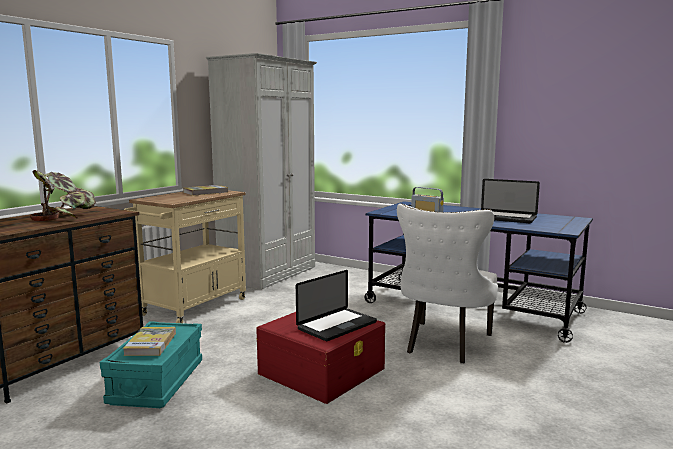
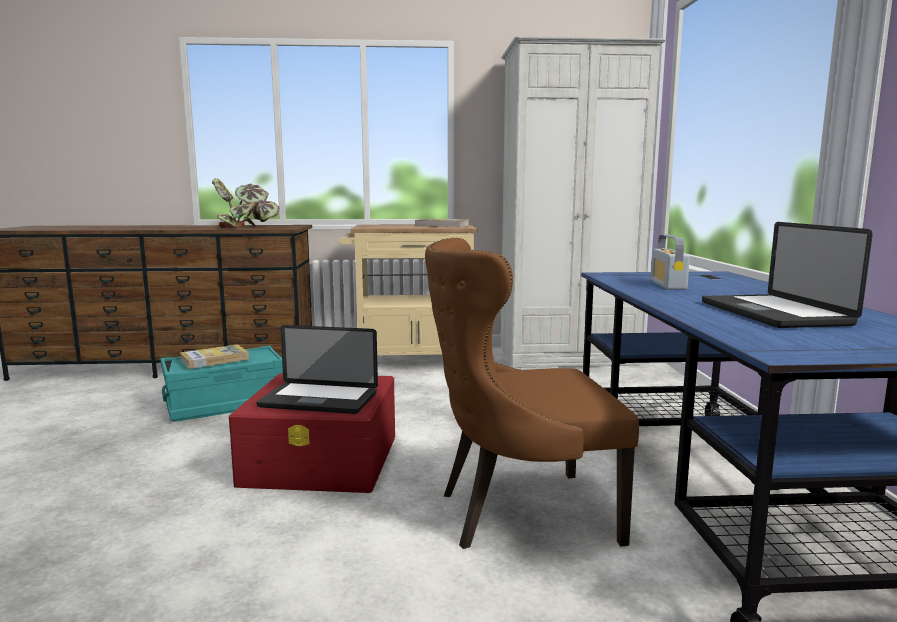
camera: 55 degrees right, 0 degrees up
white chair [397,204,498,363] -> brown chair [425,238,639,549]

